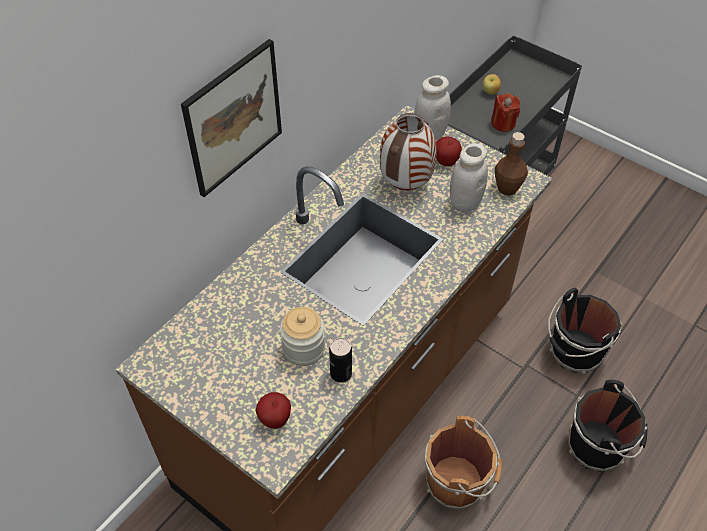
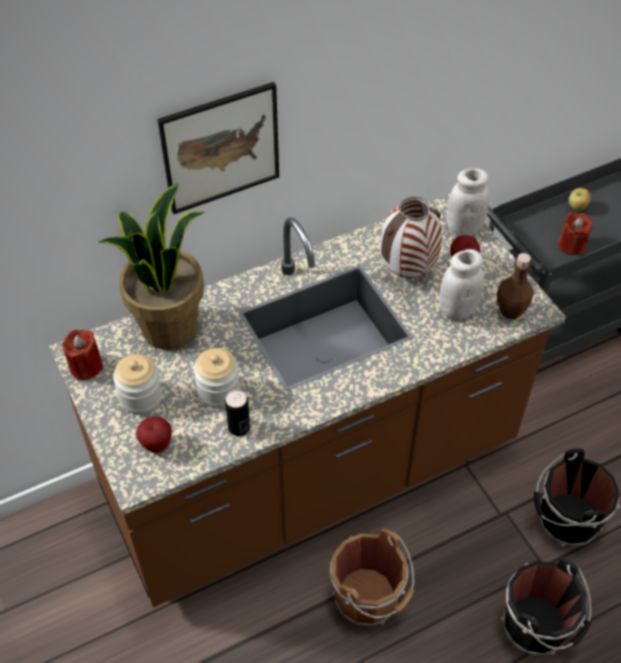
camera: 25 degrees right, 0 degrees up
none -> red candle [62,330,103,381]
none -> potted plant [98,183,205,350]
none -> jar [113,354,162,414]

